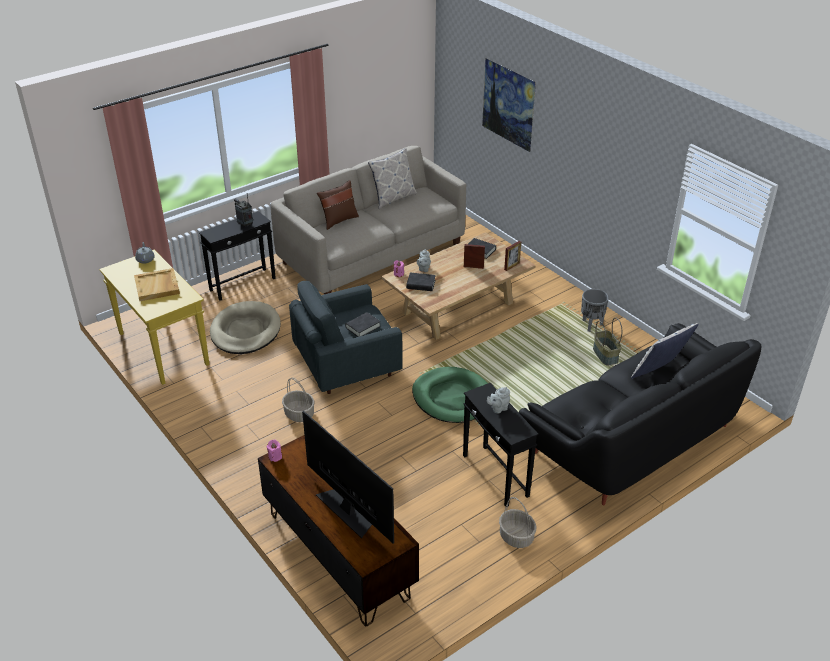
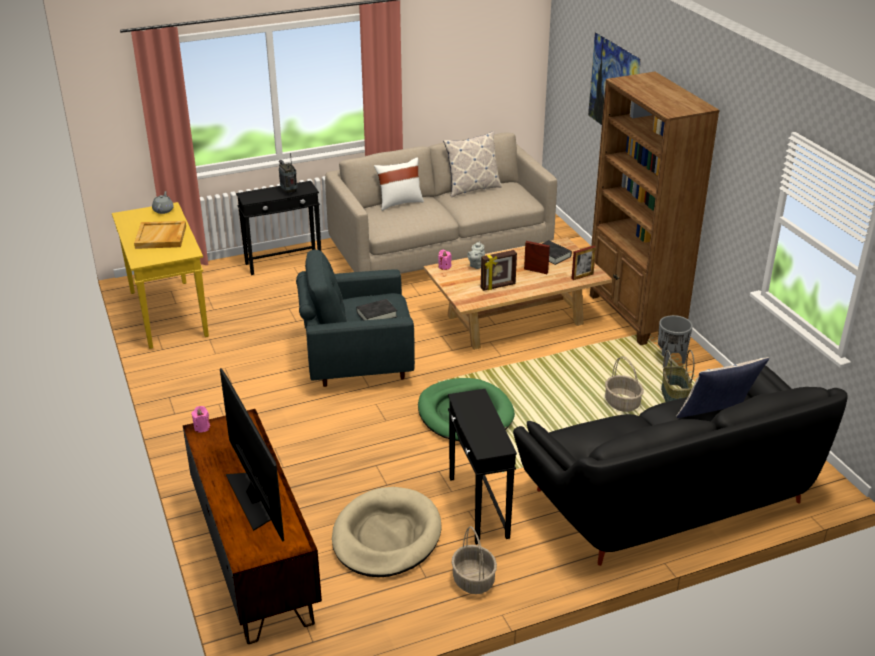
camera: 15 degrees right, 5 degrees down
beige dog bed [210,301,281,354] -> beige dog bed moved to [332,487,442,577]
basket [282,377,315,422] -> basket moved to [605,356,644,412]
brown pillow [317,180,359,230] -> white pillow [374,157,424,211]
black book [406,273,436,291] -> none
grey teapot [487,387,510,413] -> none
none -> picture frame [481,250,517,291]
none -> brown bookcase [590,72,720,345]

